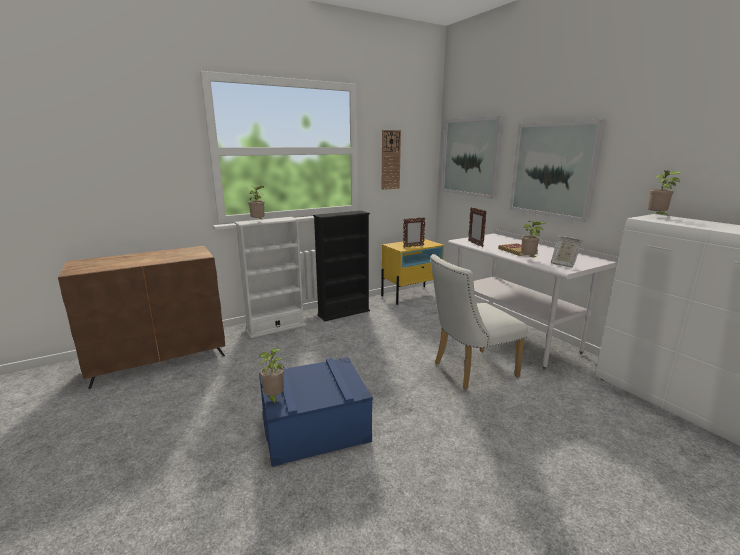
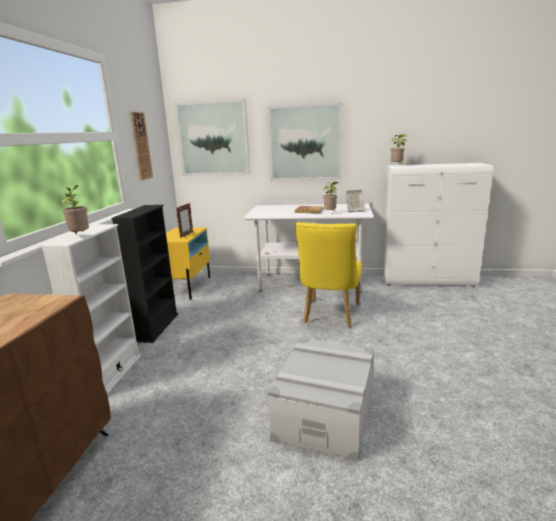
camera: 50 degrees left, 0 degrees up
potted plant [259,348,284,405] -> none
blue storage box [259,357,373,467] -> grey storage box [268,338,374,461]
white chair [430,254,528,389] -> yellow chair [295,222,362,327]
picture frame [468,207,487,247] -> none

